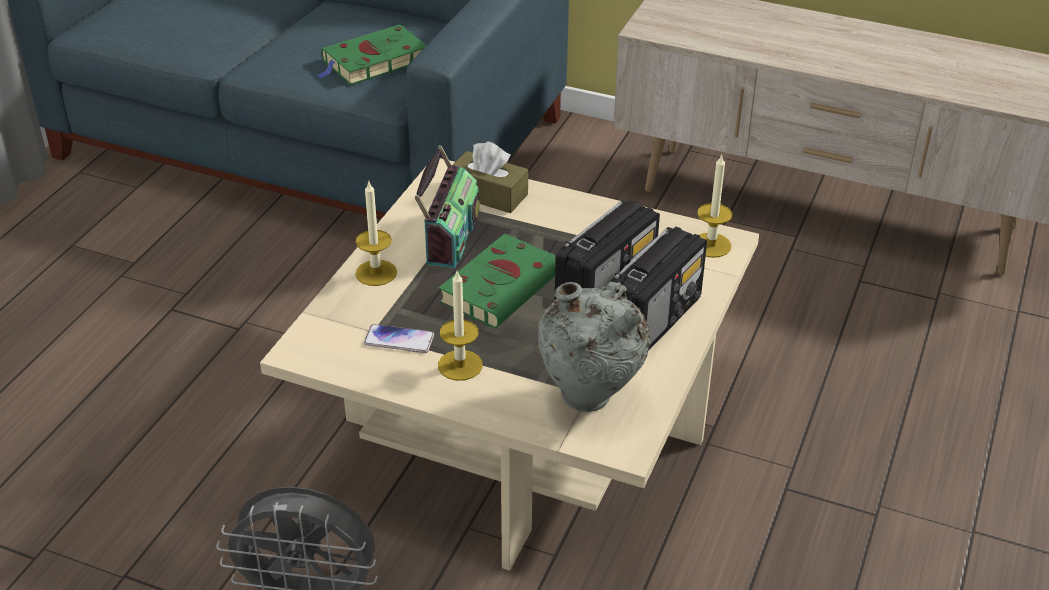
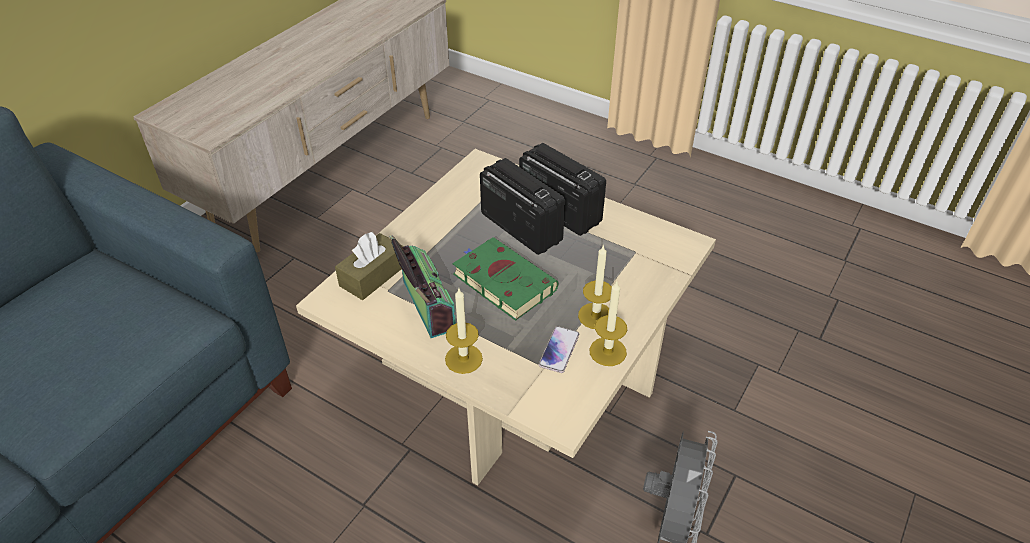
camera: 80 degrees left, 5 degrees up
green book [317,24,427,85] -> none
radio [415,145,480,268] -> radio turned 45 degrees clockwise [390,235,456,338]
grey vase [538,282,650,412] -> none
candle [697,154,732,258] -> candle moved to [589,281,627,366]

